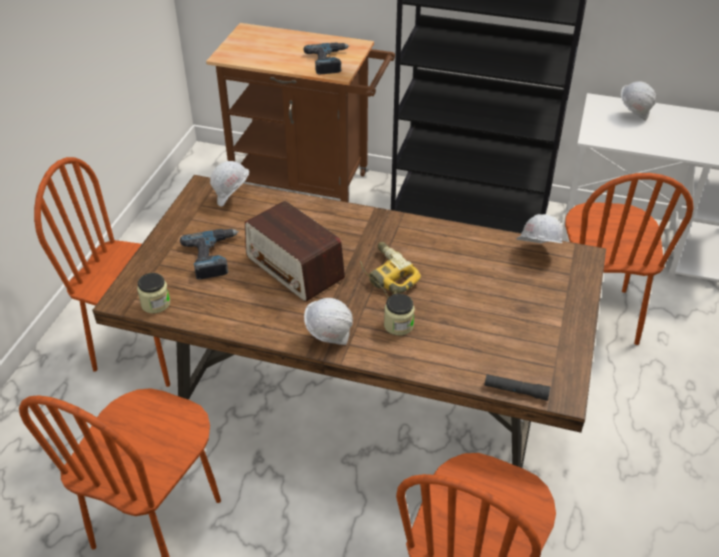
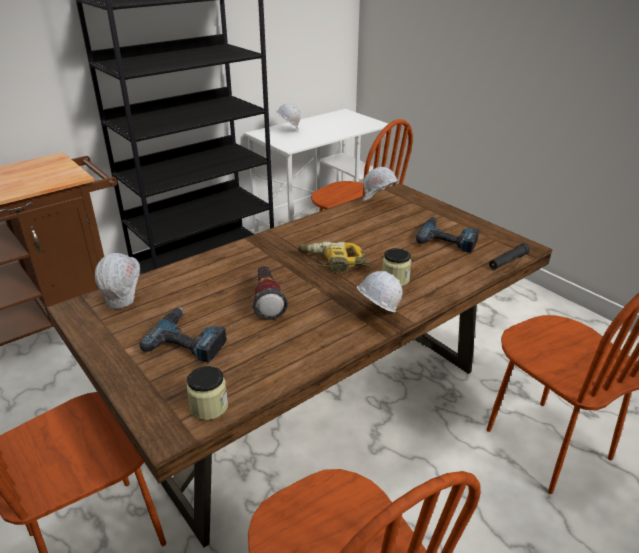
camera: 55 degrees left, 10 degrees down
radio [245,201,345,302] -> flashlight [252,265,288,320]
power drill [304,43,349,75] -> power drill moved to [416,217,479,253]

